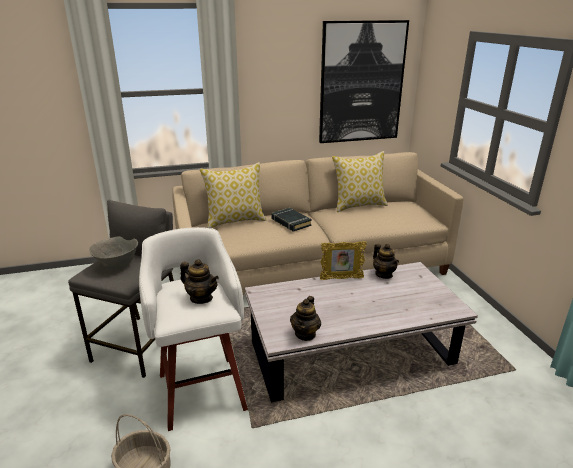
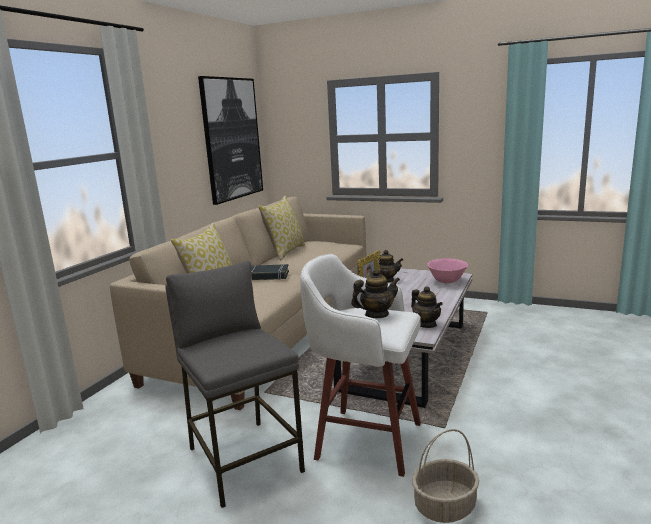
camera: 50 degrees left, 10 degrees down
grey bowl [89,236,138,269] -> none
none -> pink bowl [427,258,468,283]

